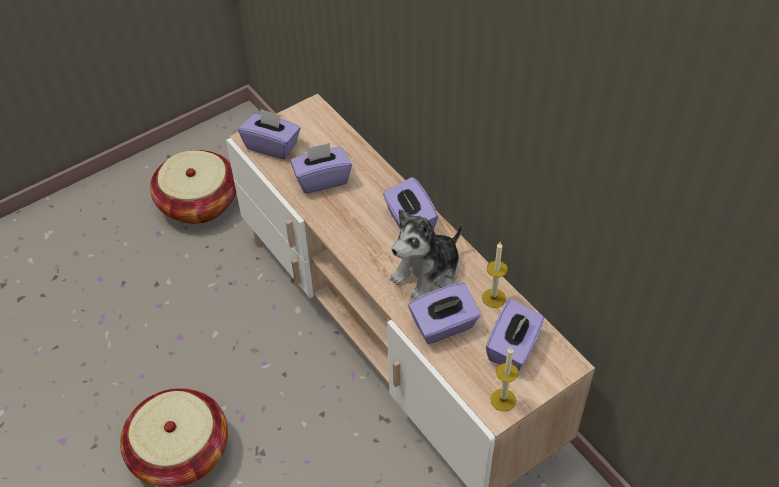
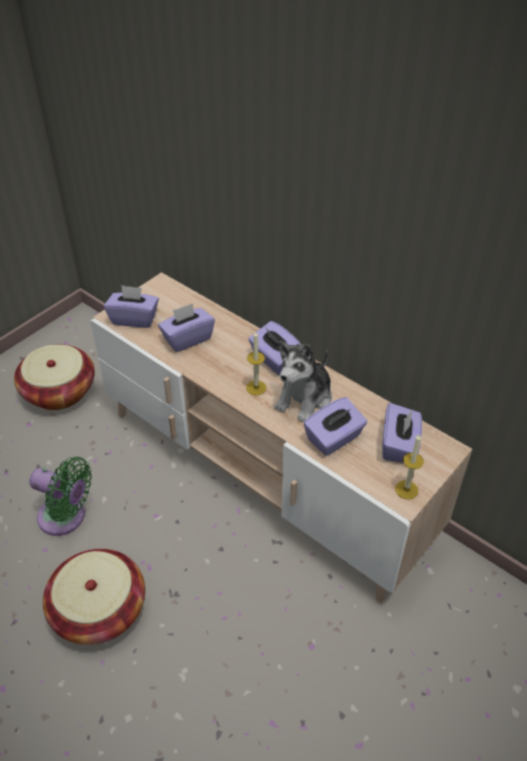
camera: 15 degrees left, 5 degrees down
candle [482,242,508,308] -> candle moved to [246,331,266,395]
none -> green fan [29,457,92,536]

